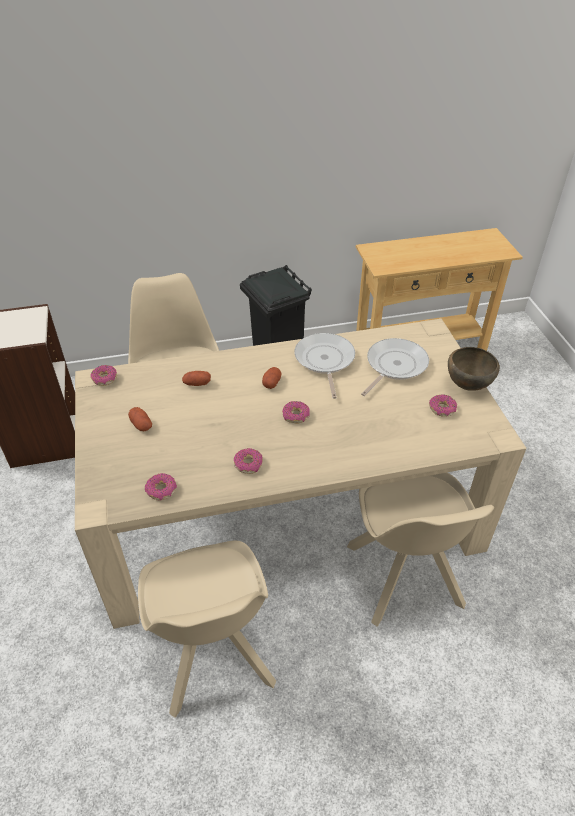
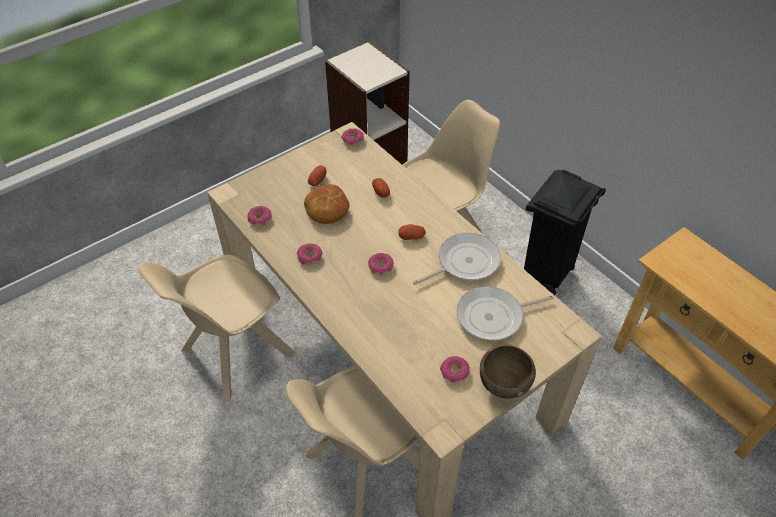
camera: 65 degrees right, 5 degrees up
frying pan [361,338,429,396] -> frying pan turned 150 degrees clockwise [456,286,554,340]
none -> bread [304,184,349,224]

